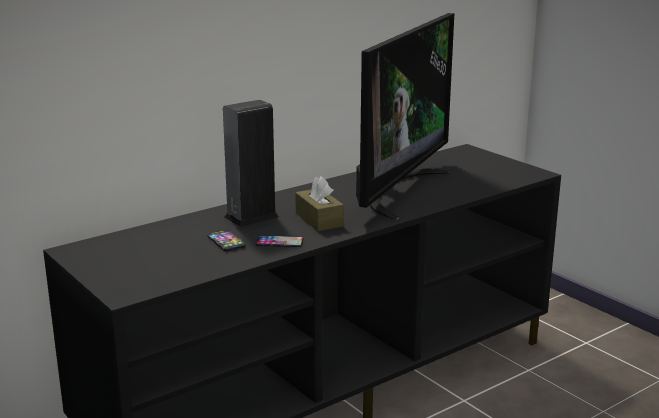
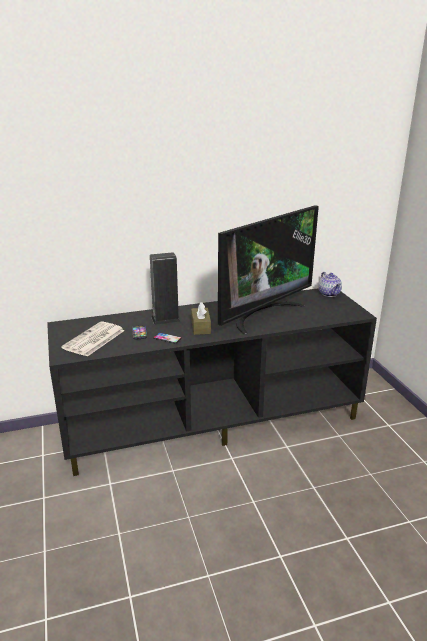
camera: 20 degrees right, 5 degrees up
none -> newspaper [61,321,125,357]
none -> teapot [318,272,342,297]

